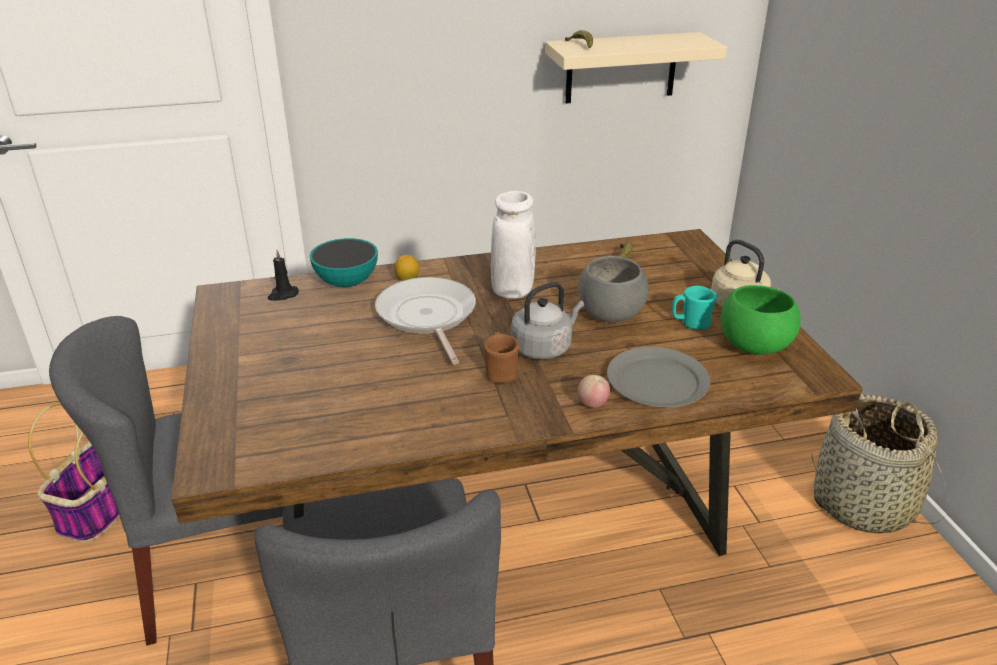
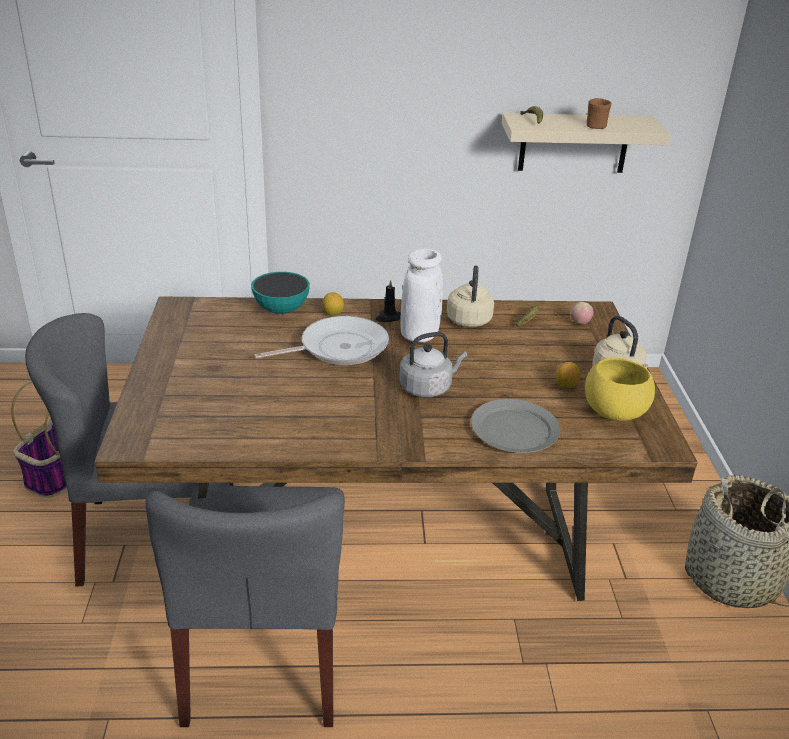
camera: 10 degrees right, 0 degrees up
black candle [268,250,299,301] -> black candle moved to [376,279,401,322]
frying pan [375,277,476,365] -> frying pan turned 75 degrees clockwise [254,316,389,365]
brown mug [484,332,519,383] -> brown mug moved to [586,98,612,129]
grey bowl [578,256,648,322] -> none
apple [578,375,610,408] -> apple moved to [571,302,593,324]
turquoise mug [672,286,717,329] -> lemon [556,362,580,388]
green bowl [721,285,801,355] -> yellow bowl [585,358,655,421]
none -> beige kettle [447,266,494,327]

